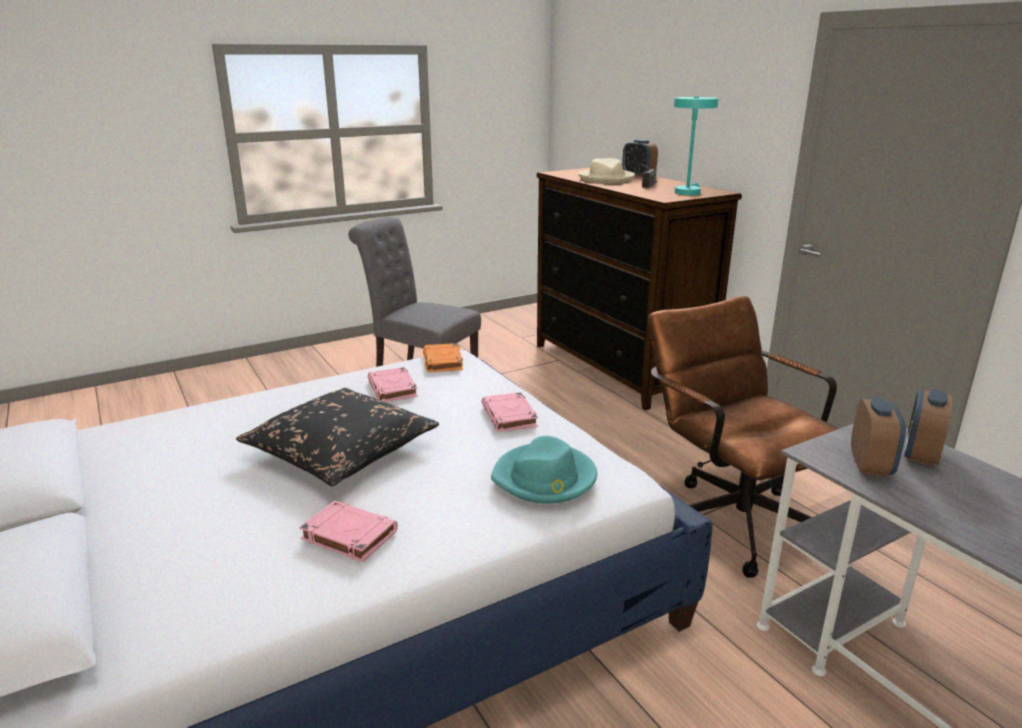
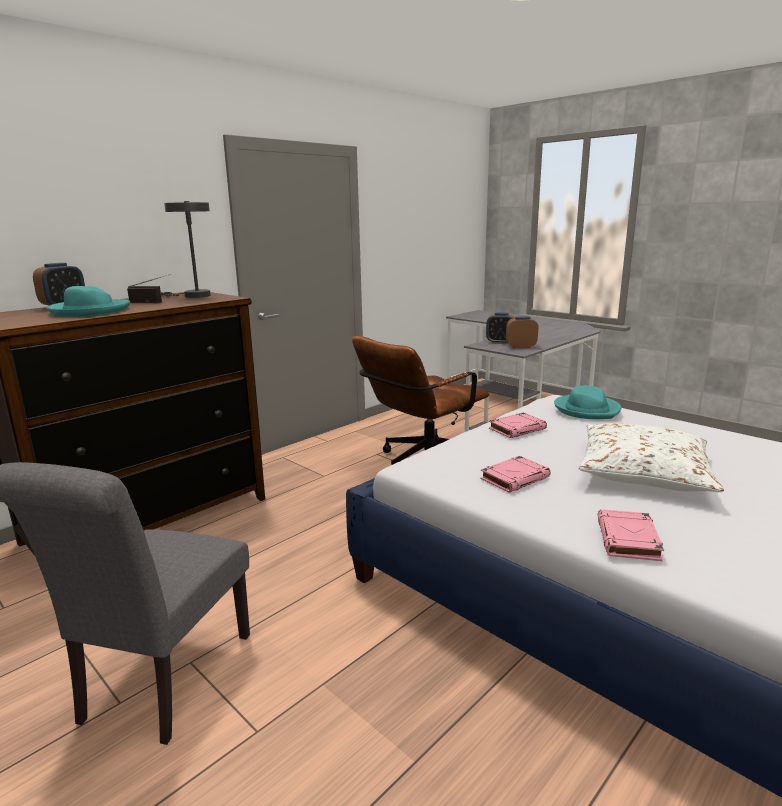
camera: 105 degrees left, 5 degrees down
black pillow [236,388,439,486] -> white pillow [579,423,724,492]
pink book [299,500,398,562] -> pink book moved to [598,509,664,561]
orange book [423,343,463,372] -> none
beige hat [578,158,635,184] -> turquoise hat [47,286,130,317]
turquoise table lamp [674,96,718,195] -> grey table lamp [161,201,211,298]

